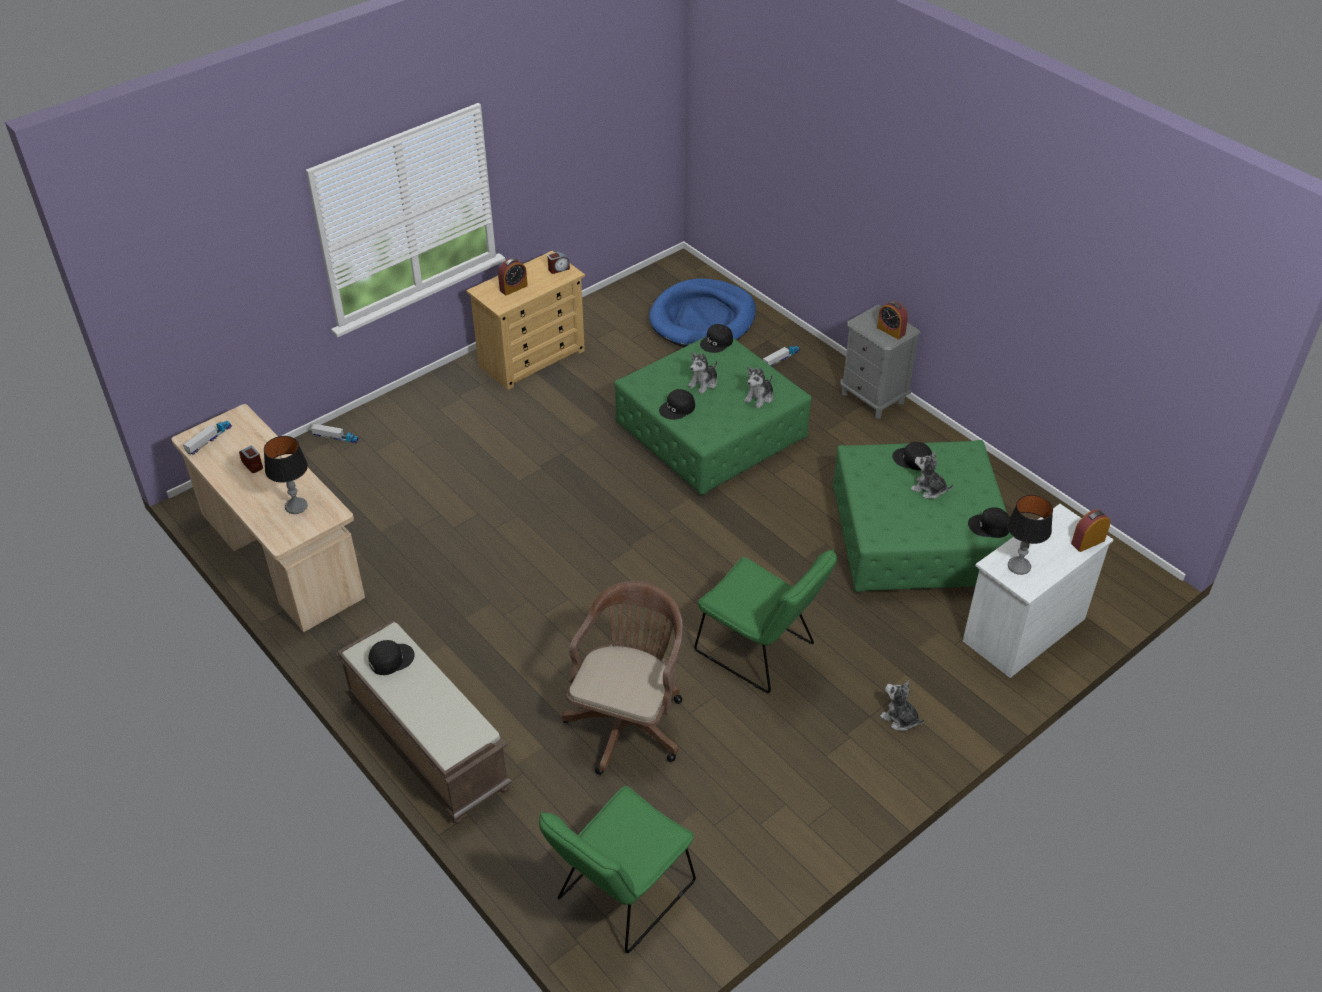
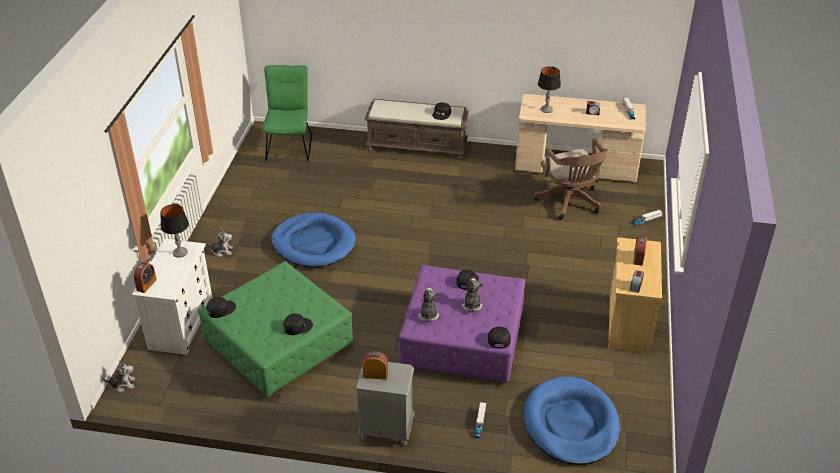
camera: 140 degrees right, 5 degrees down
brown office chair [562,581,683,775] -> brown office chair moved to [534,138,608,220]
green ottoman [614,336,812,495] -> purple ottoman [398,265,525,383]
green chair [694,549,837,693] -> blue dog bed [271,212,356,267]
plush toy [911,451,953,499] -> plush toy moved to [103,360,135,392]

